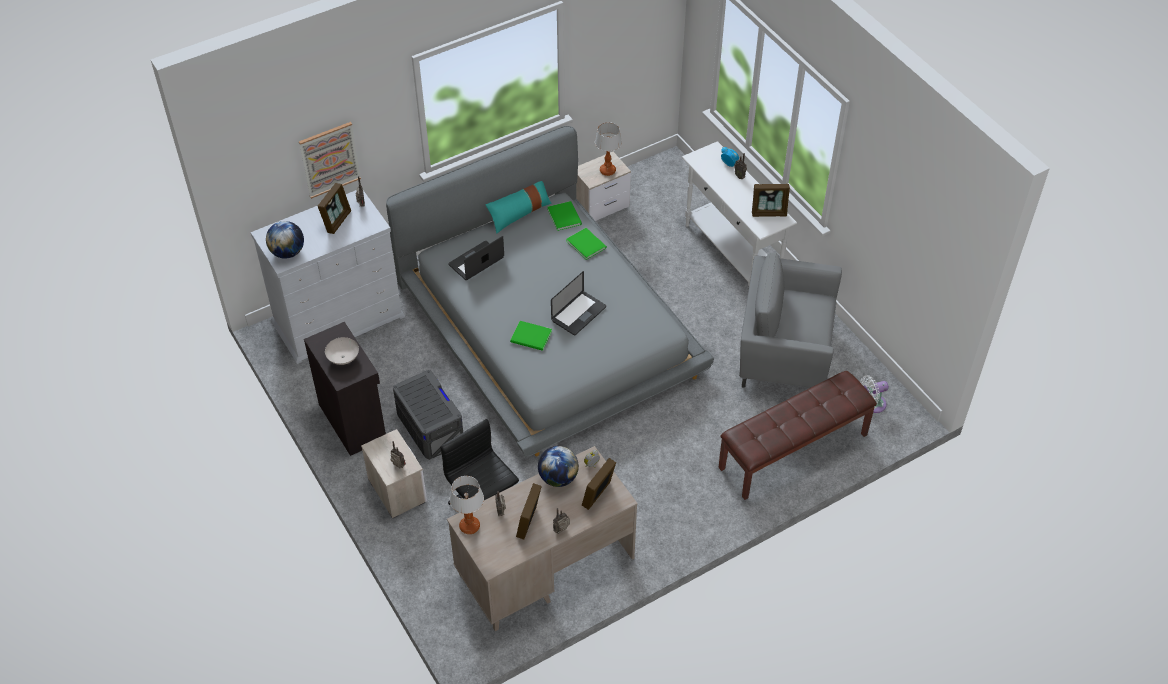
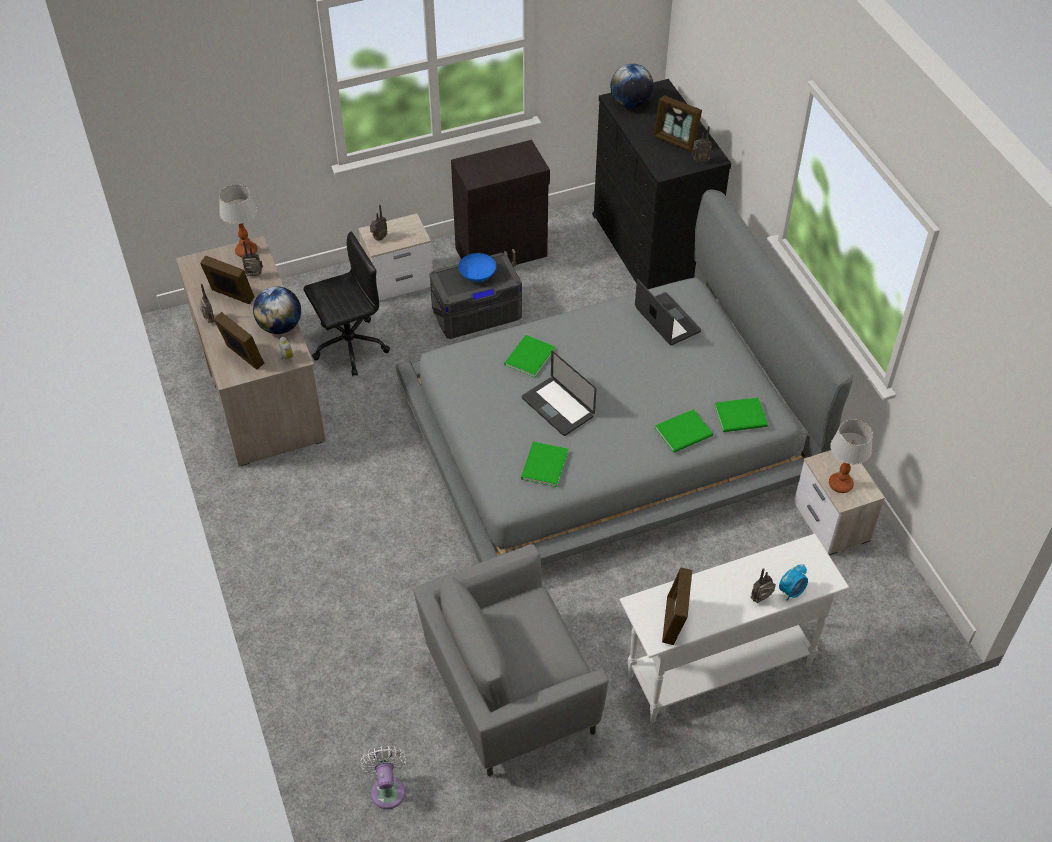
camera: 100 degrees right, 0 degrees up
white dresser [251,190,405,364] -> black dresser [592,79,731,289]
picture [299,122,361,199] -> none
white bowl [325,337,359,365] -> none
turquoise pillow [486,181,552,233] -> none
brown bench [718,371,877,500] -> none
grey armchair [739,252,842,388] -> grey armchair turned 135 degrees counterclockwise [414,544,609,776]
none -> blue bowl [458,253,496,282]
none -> green book [521,442,568,487]

